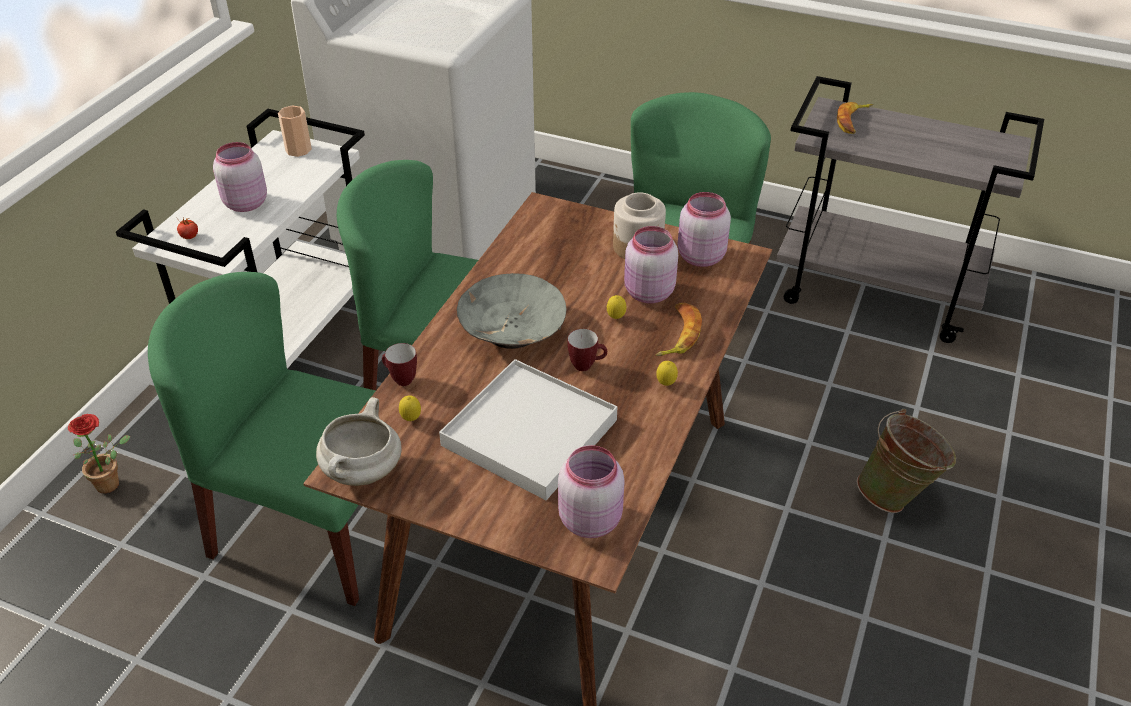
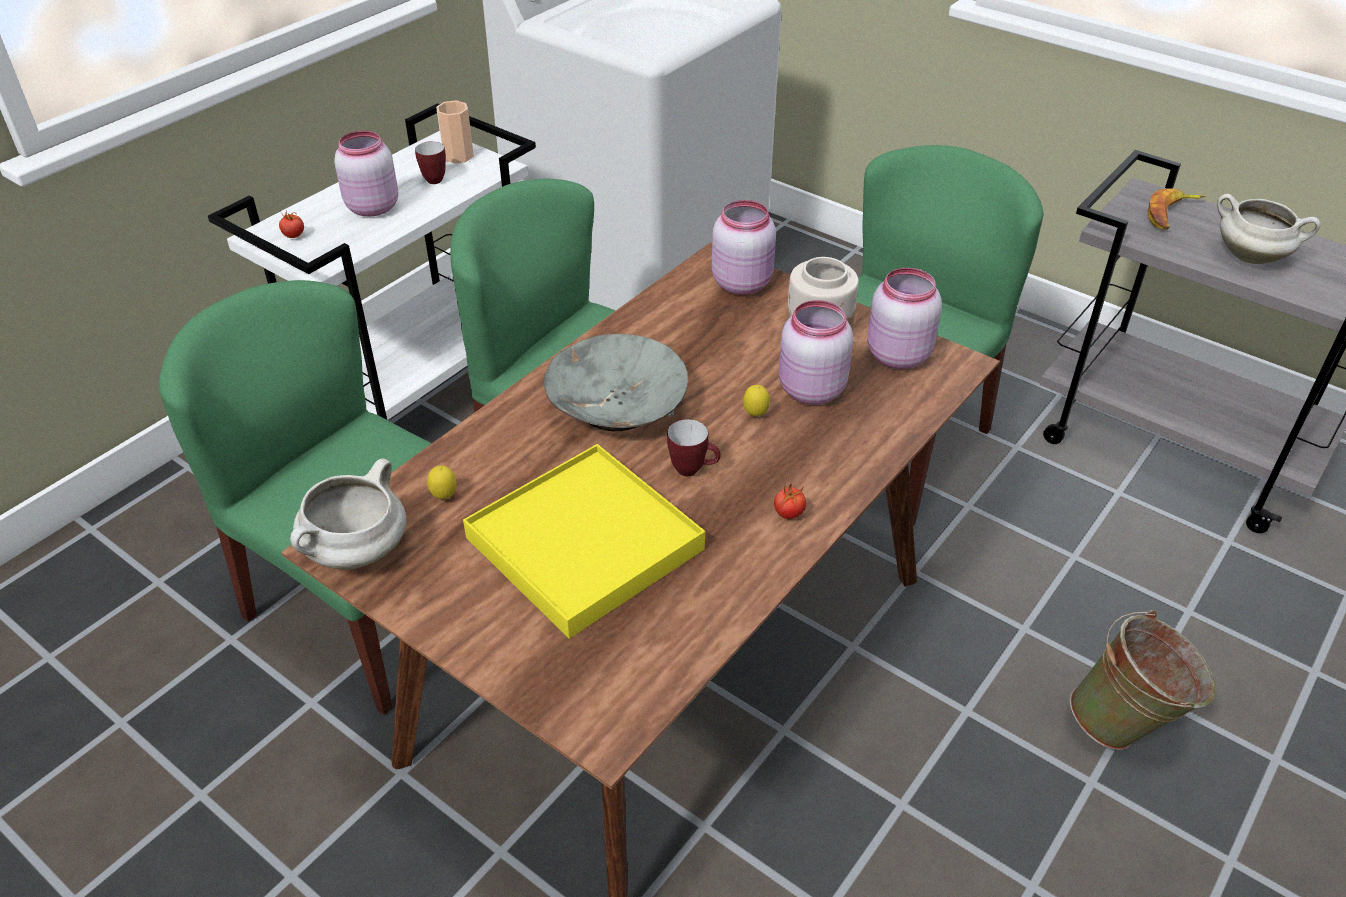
camera: 15 degrees right, 0 degrees up
potted plant [68,414,131,494] -> none
mug [382,343,417,386] -> mug moved to [415,141,446,184]
white tray [439,359,617,500] -> yellow tray [463,444,705,639]
pink jar [558,445,625,538] -> pink jar moved to [712,200,776,295]
banana [656,303,702,356] -> none
lemon [656,361,678,386] -> tomato [774,482,806,519]
none -> white cooking pot [1217,194,1320,264]

